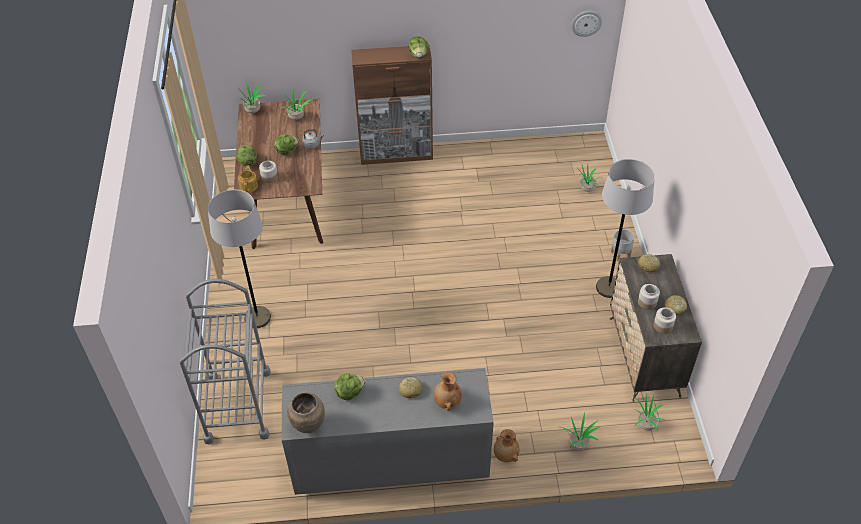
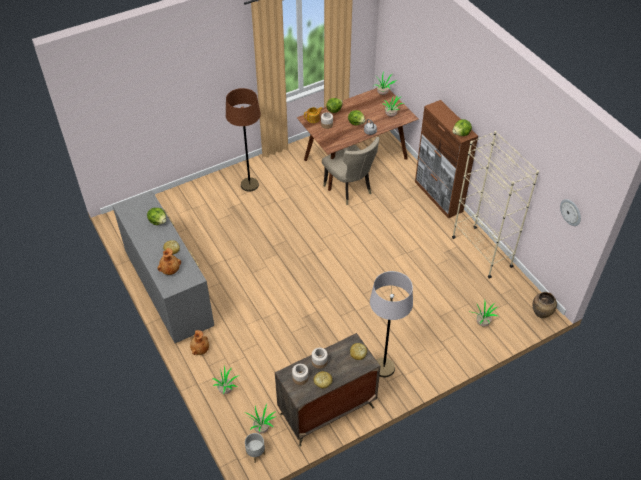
camera: 65 degrees right, 0 degrees up
grey cart [179,279,271,444] -> none
grey floor lamp [208,190,271,328] -> brown floor lamp [226,88,261,192]
brown vase [287,392,325,433] -> brown vase moved to [533,292,557,318]
grey planter [611,229,635,262] -> grey planter moved to [245,433,265,463]
none -> beige chair [322,137,379,205]
none -> beige bookcase [452,131,539,279]

